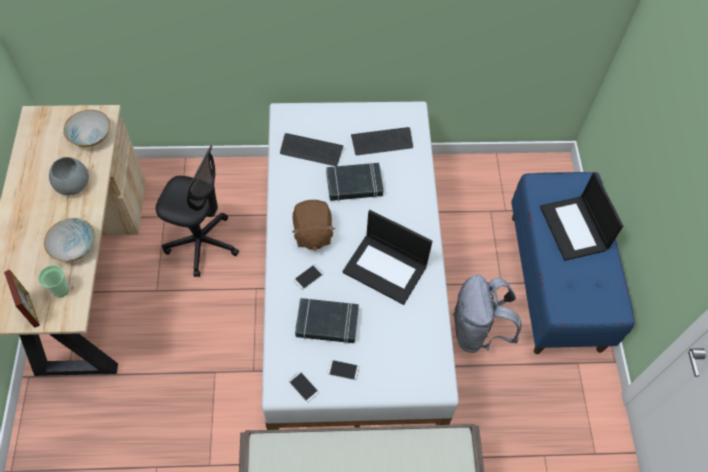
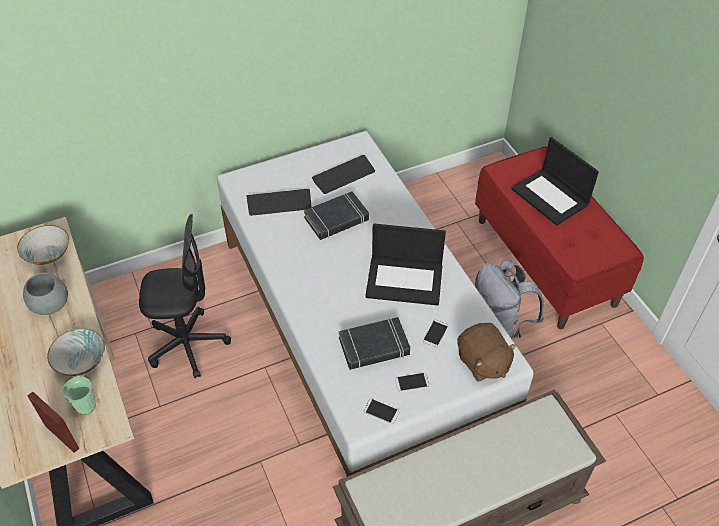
camera: 20 degrees left, 10 degrees down
brown plush toy [292,200,335,251] -> brown plush toy moved to [457,323,517,381]
phone [294,264,323,290] -> phone moved to [423,320,448,347]
blue bench [511,172,635,354] -> red bench [475,146,644,329]

